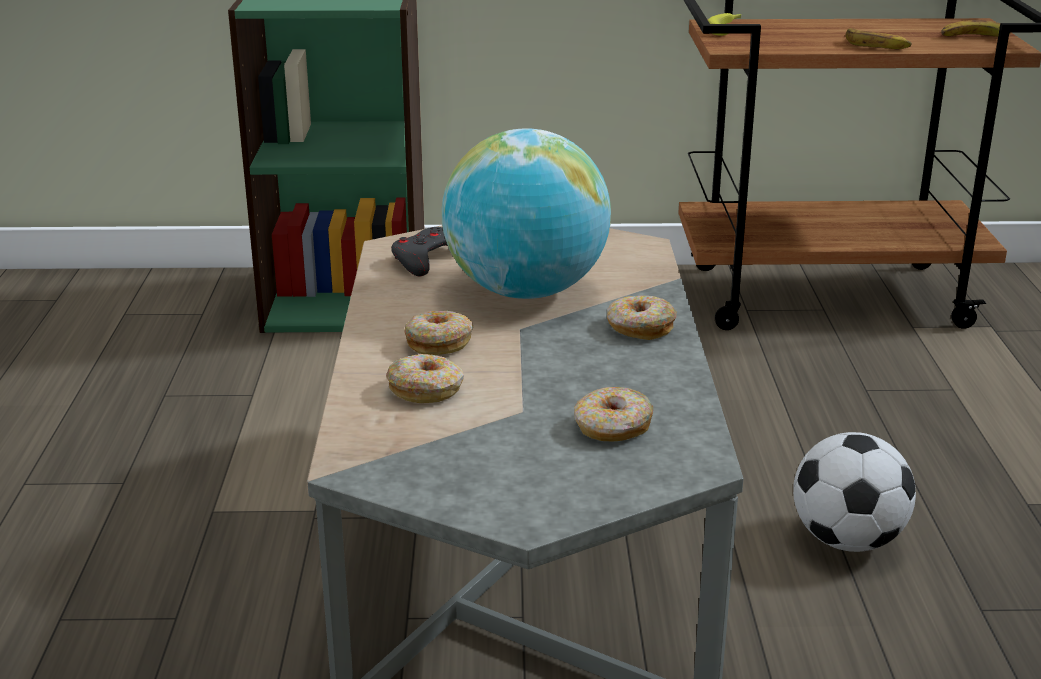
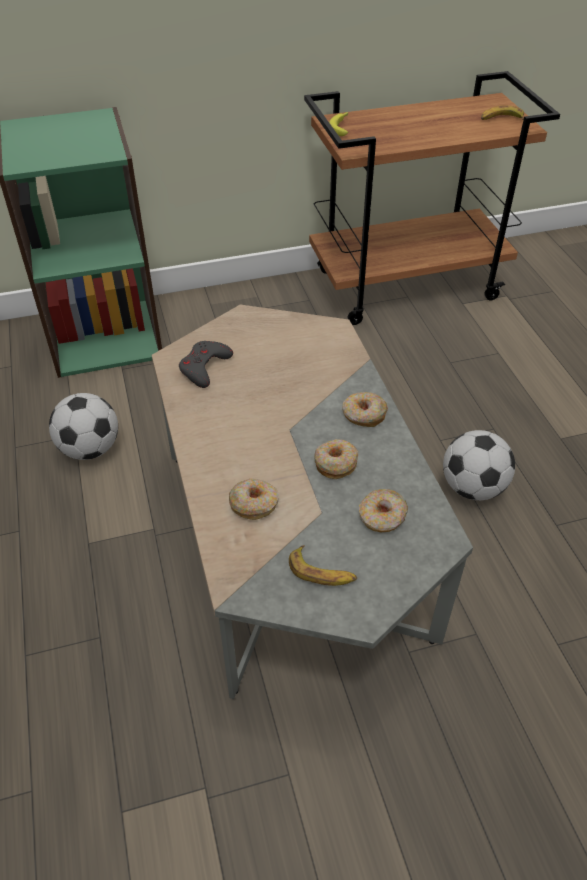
camera: 15 degrees left, 20 degrees up
donut [404,311,473,355] -> donut moved to [314,439,358,479]
globe [442,128,611,299] -> none
banana [846,28,912,49] -> banana moved to [289,545,357,586]
none -> football [49,393,118,460]

